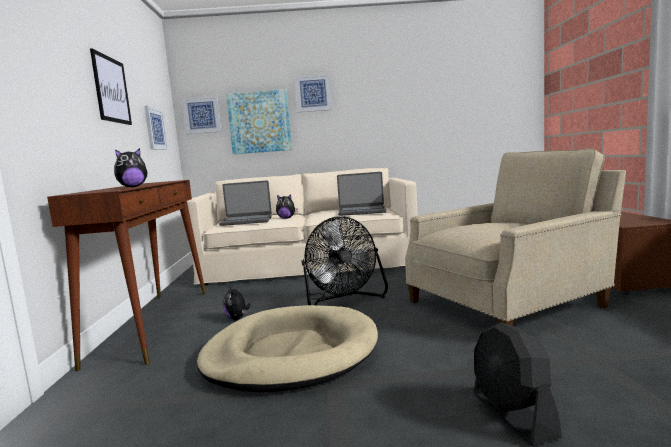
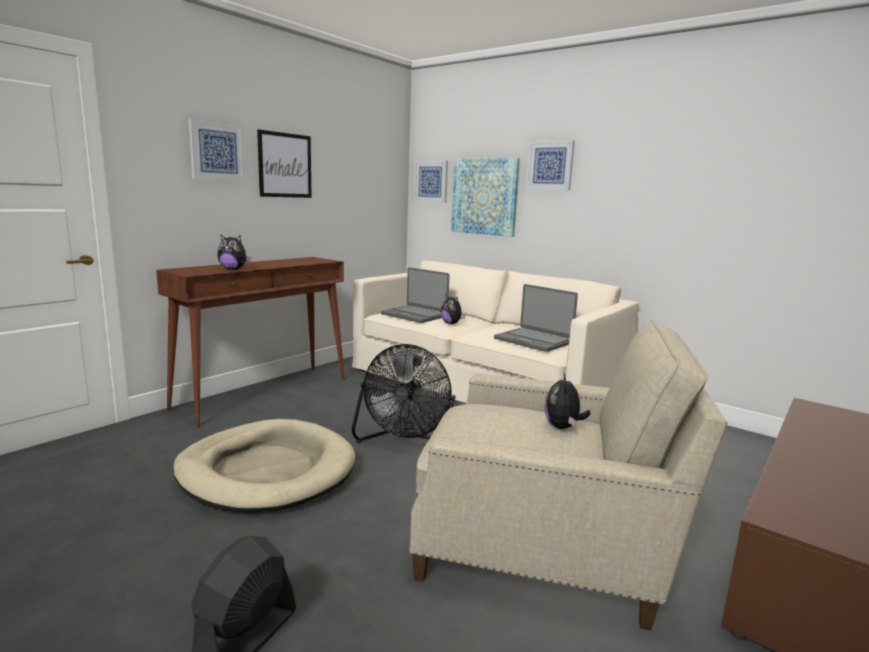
camera: 40 degrees right, 5 degrees up
picture [144,106,168,150] -> picture moved to [188,119,245,181]
plush toy [223,286,250,320] -> plush toy moved to [545,373,590,429]

